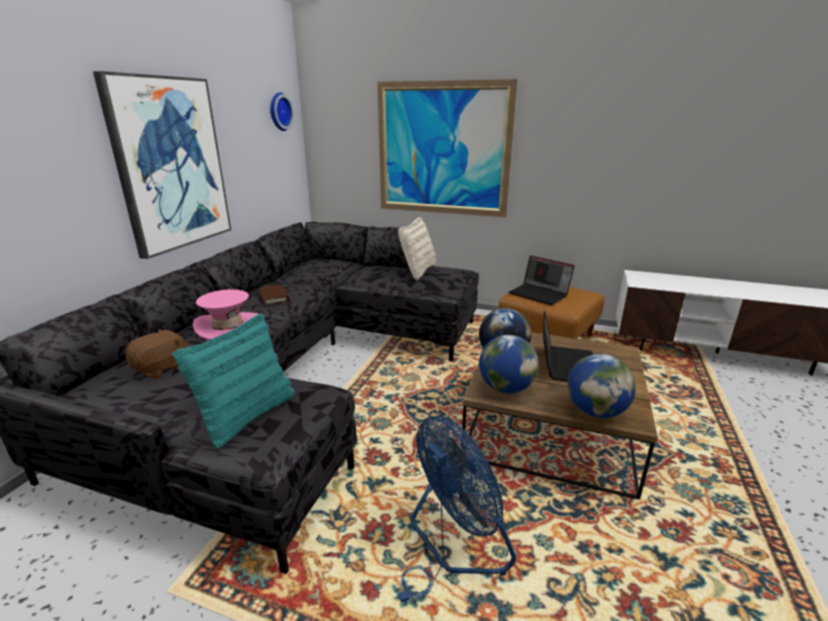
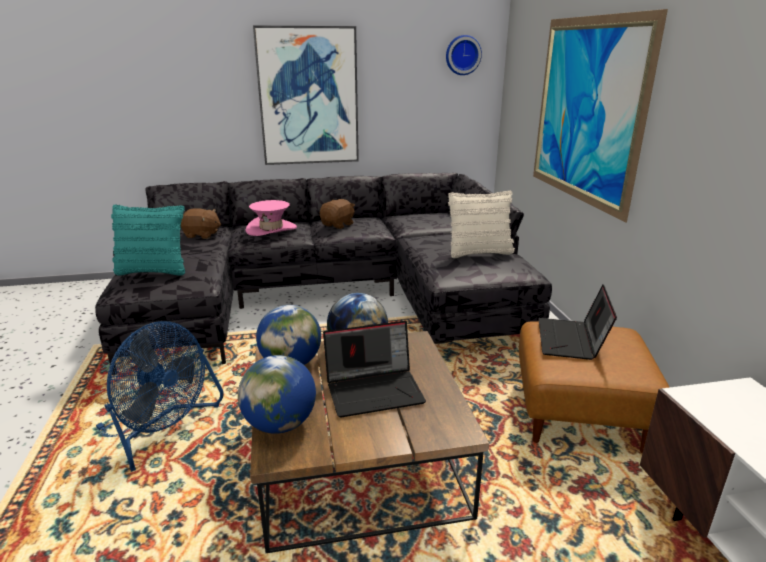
camera: 60 degrees right, 0 degrees up
brown book [259,285,290,305] -> brown plush toy [320,199,355,229]

